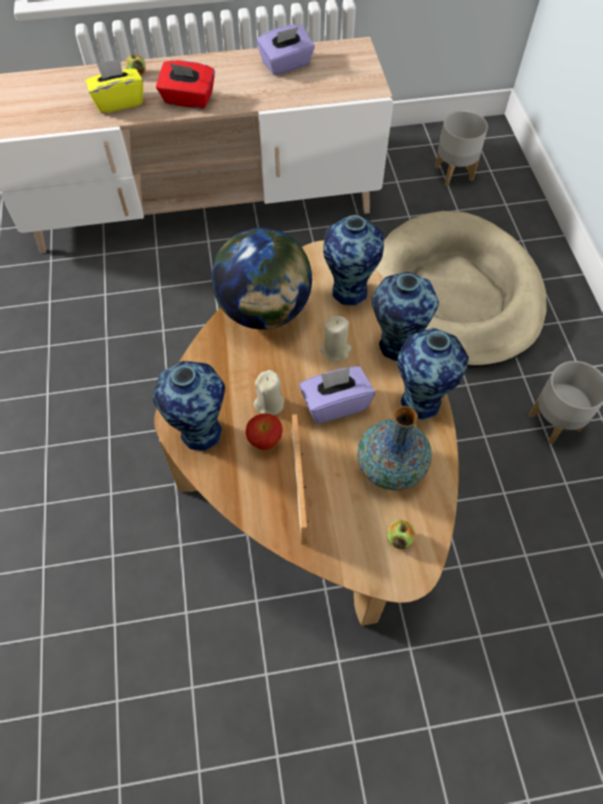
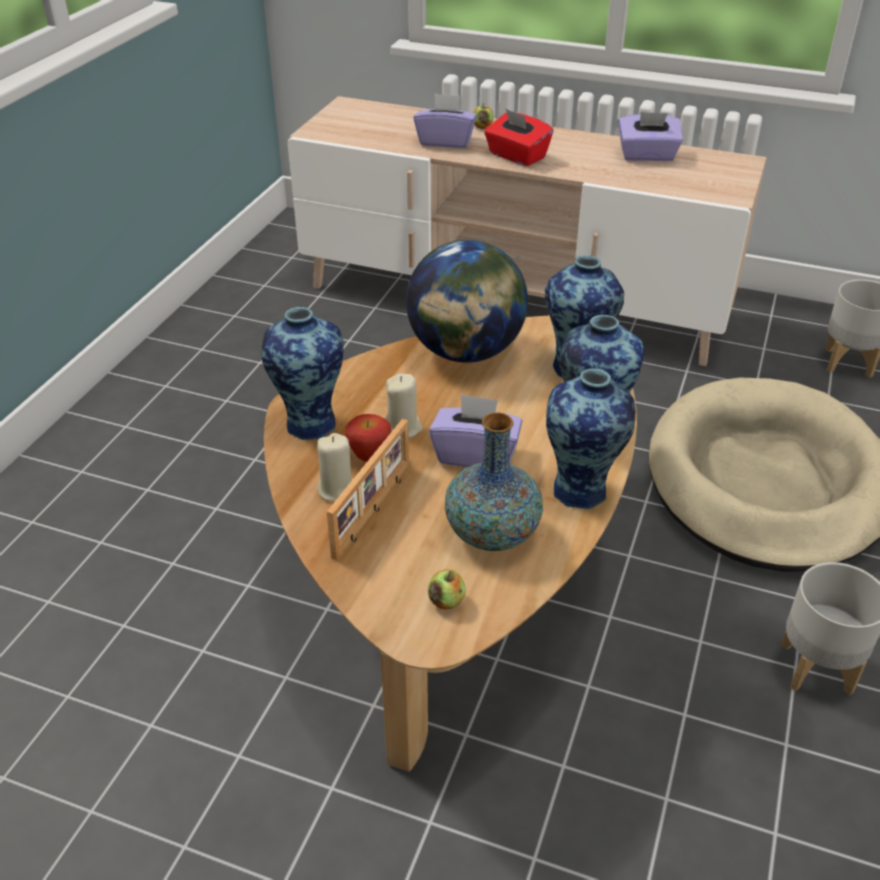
camera: 30 degrees right, 20 degrees down
yellow tissue box [85,59,143,114] -> purple tissue box [414,93,477,148]
beige candle [320,316,352,361] -> beige candle moved to [317,433,353,502]

